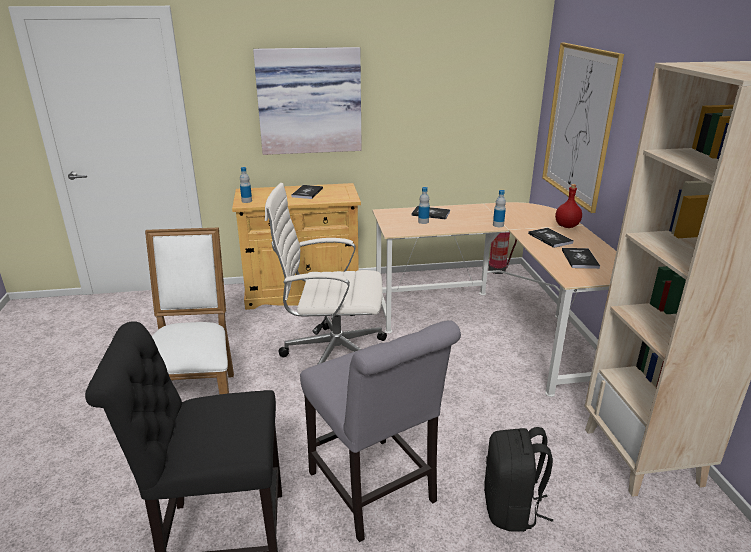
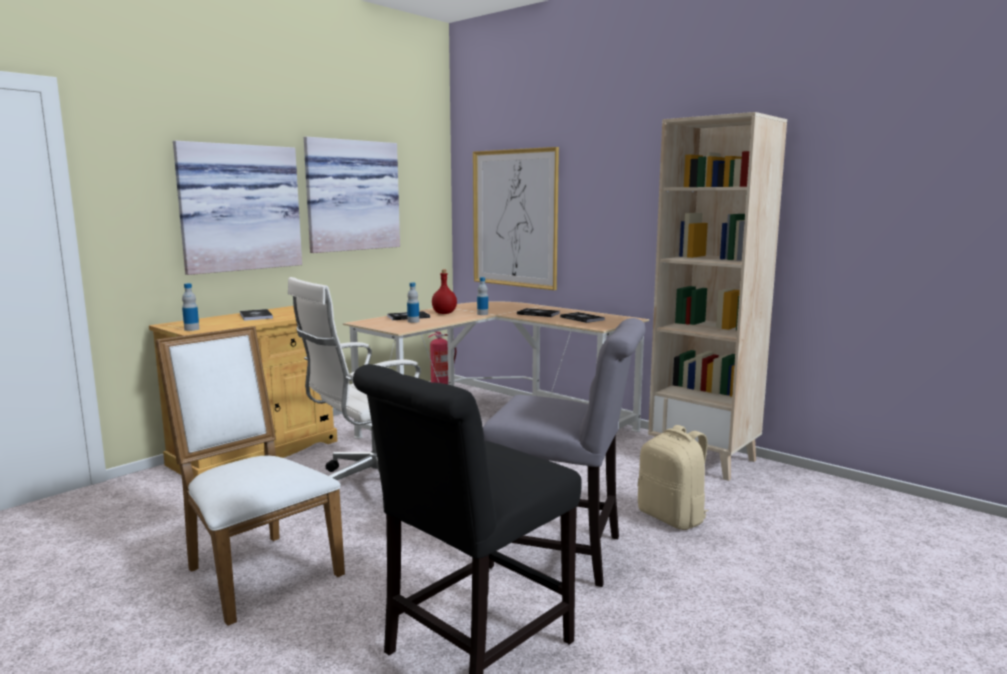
camera: 40 degrees left, 15 degrees down
black backpack [484,427,553,532] -> beige backpack [638,425,709,530]
red bottle [555,184,582,228] -> red bottle moved to [432,270,457,314]
none -> picture [304,137,400,253]

